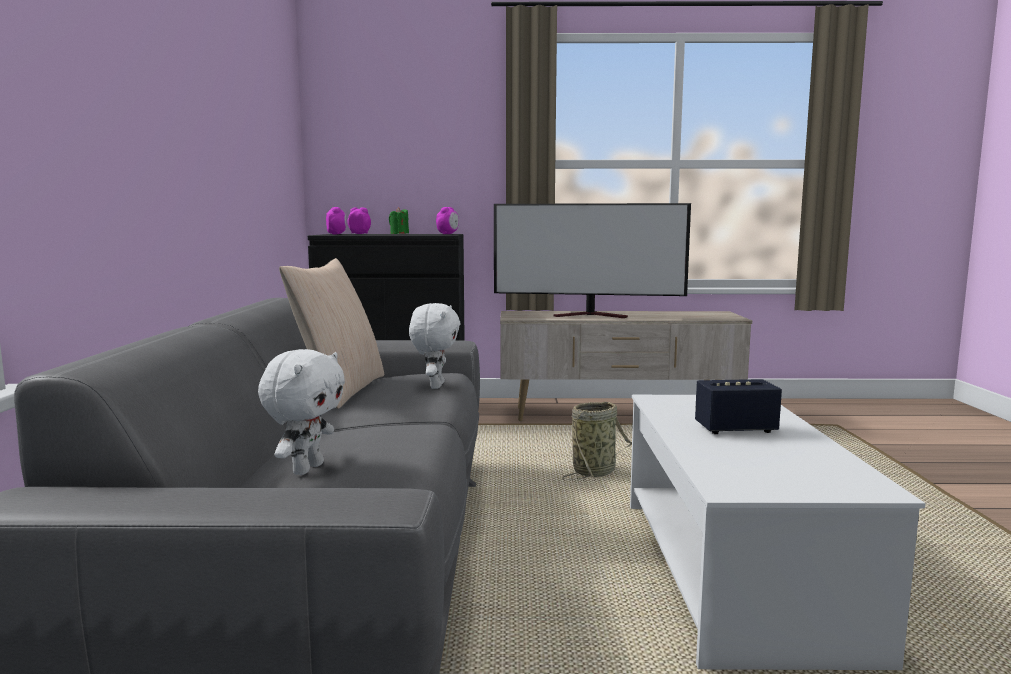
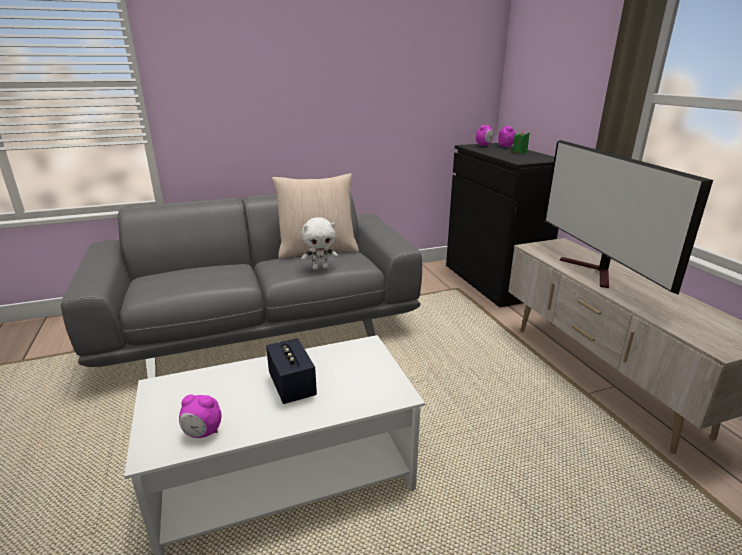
camera: 70 degrees right, 15 degrees up
white plush toy [258,349,345,475] -> none
alarm clock [436,207,459,234] -> alarm clock moved to [179,395,221,438]
basket [562,402,632,480] -> none

